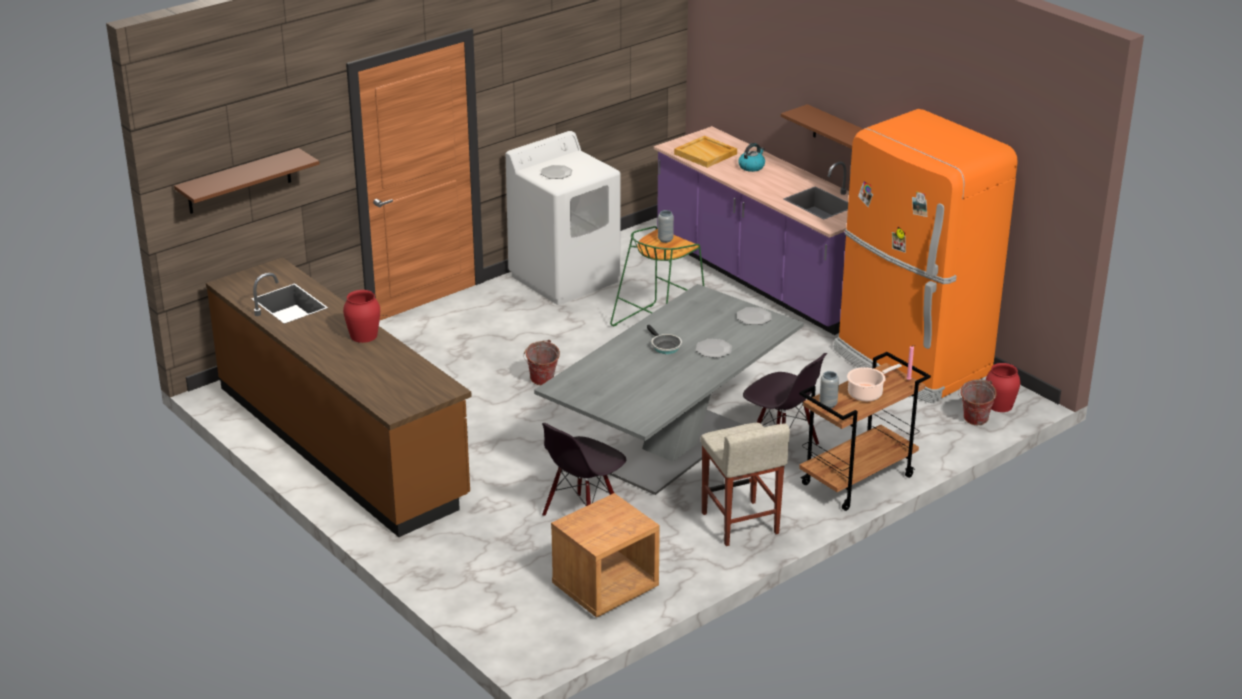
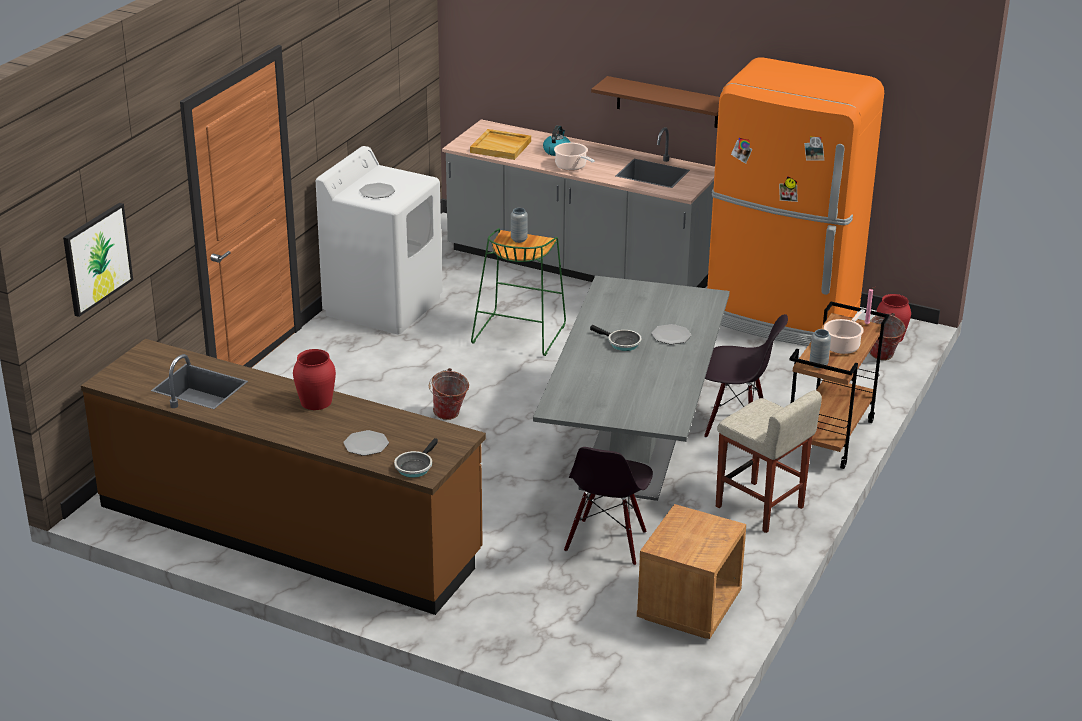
camera: 25 degrees left, 0 degrees up
brown shelf [174,148,320,214] -> picture [63,203,133,317]
purple counter [654,126,849,335] -> grey counter [442,119,715,288]
plate [737,307,772,325] -> plate moved to [343,430,389,456]
none -> frying pan [394,438,438,478]
none -> cooking pot [554,143,595,171]

